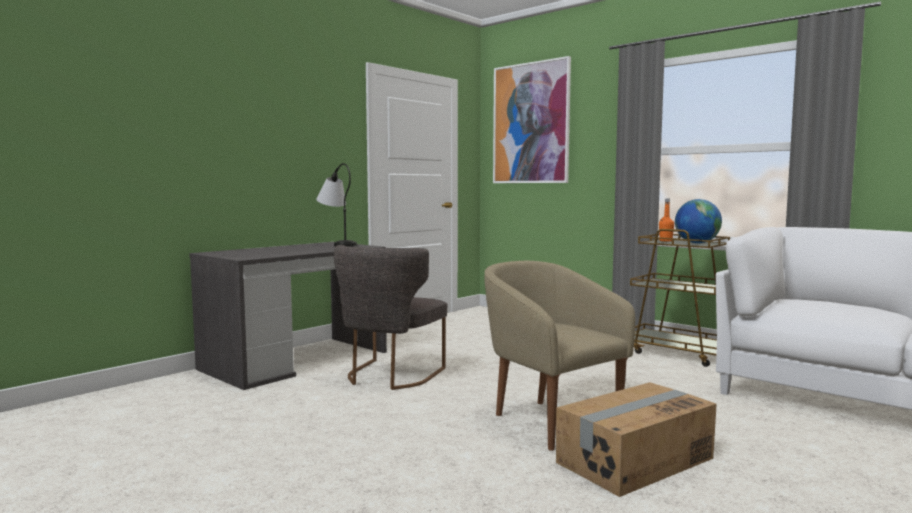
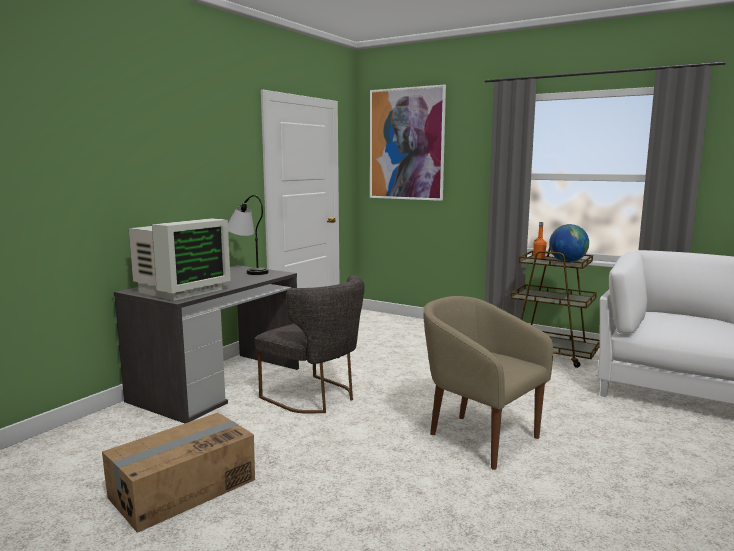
camera: 10 degrees left, 5 degrees up
grey chair [334,245,447,390] -> grey chair turned 60 degrees counterclockwise [254,275,365,414]
cardboard box [556,382,717,497] -> cardboard box moved to [102,413,255,533]
none -> monitor [129,218,231,301]

